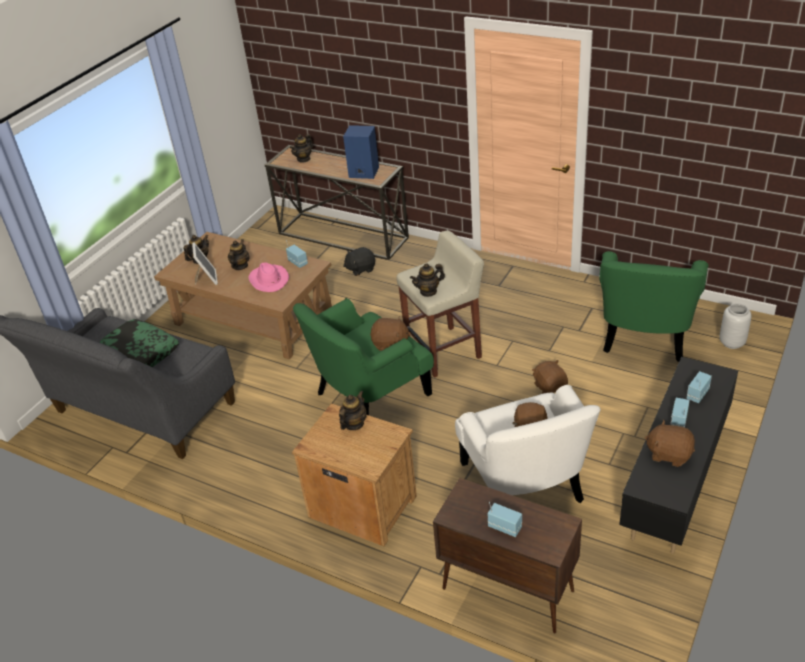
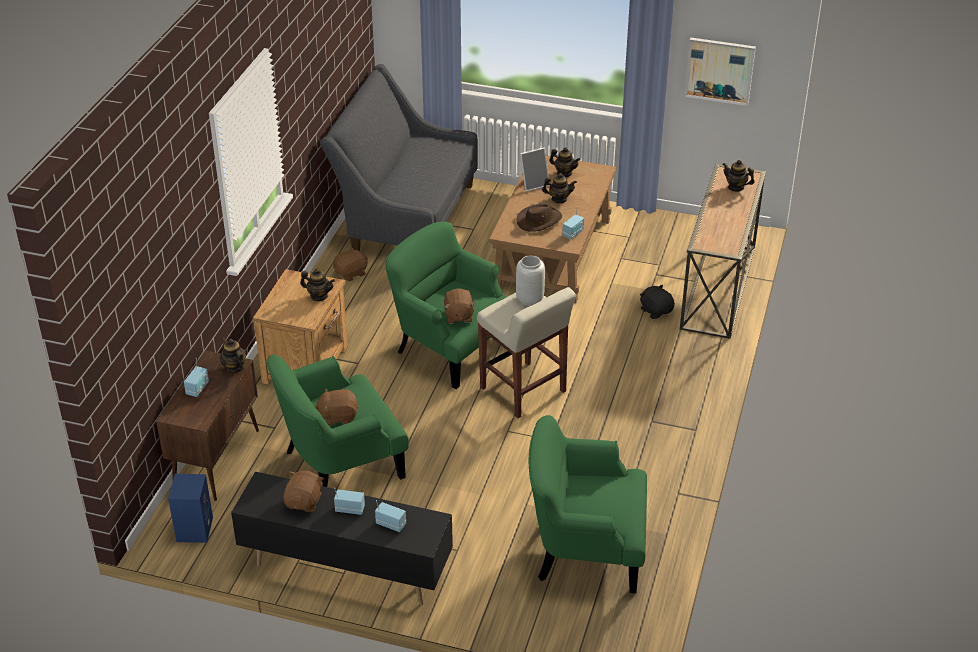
camera: 75 degrees right, 0 degrees up
pillow [99,319,179,367] -> none
pink hat [248,262,289,292] -> brown hat [517,204,562,232]
blue speaker [343,125,379,179] -> blue speaker moved to [168,474,213,543]
teapot [410,263,445,297] -> teapot moved to [220,337,246,374]
white armchair [455,385,601,503] -> green armchair [266,355,409,487]
brown plush toy [532,360,568,394] -> brown plush toy moved to [333,247,368,282]
grey vase [720,303,752,349] -> grey vase moved to [516,255,545,305]
none -> picture [684,38,756,106]

